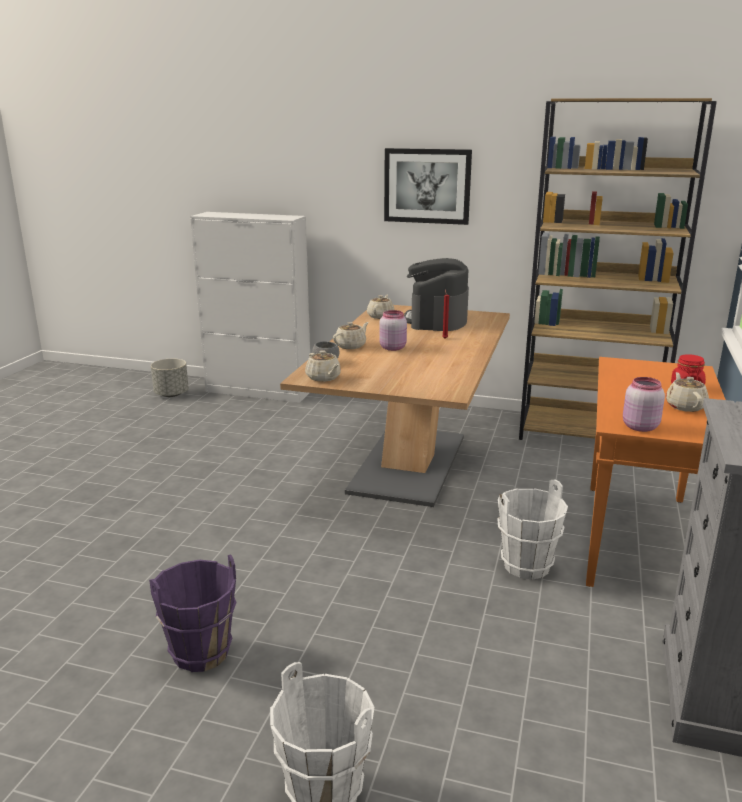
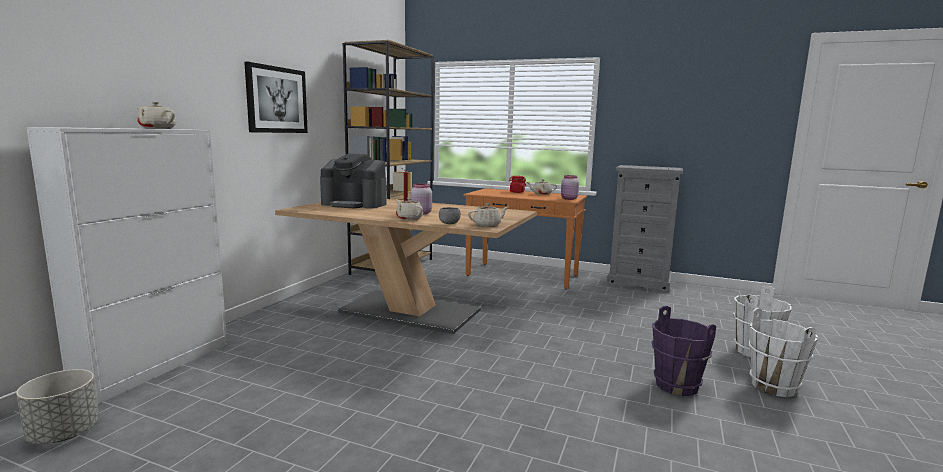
camera: 85 degrees left, 10 degrees down
beige teapot [367,294,394,319] -> beige teapot moved to [136,102,176,129]
white bucket [497,480,568,580] -> white bucket moved to [748,308,819,397]

